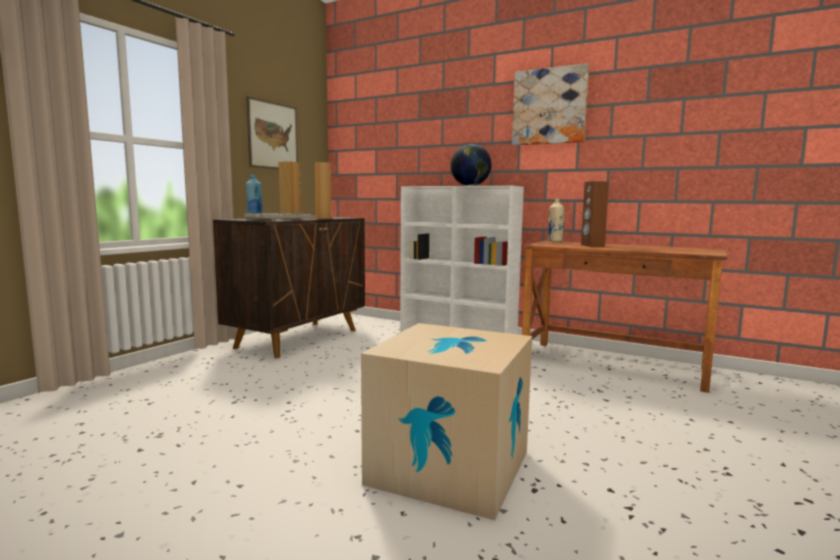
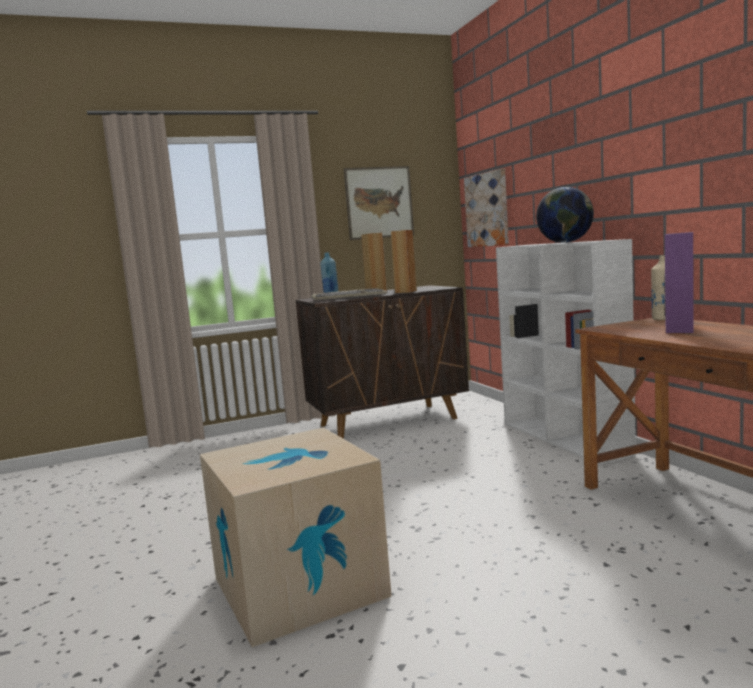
camera: 40 degrees right, 0 degrees up
picture [512,63,589,145] -> picture moved to [464,169,509,247]
brown speaker [581,181,609,247] -> purple speaker [664,232,694,333]

